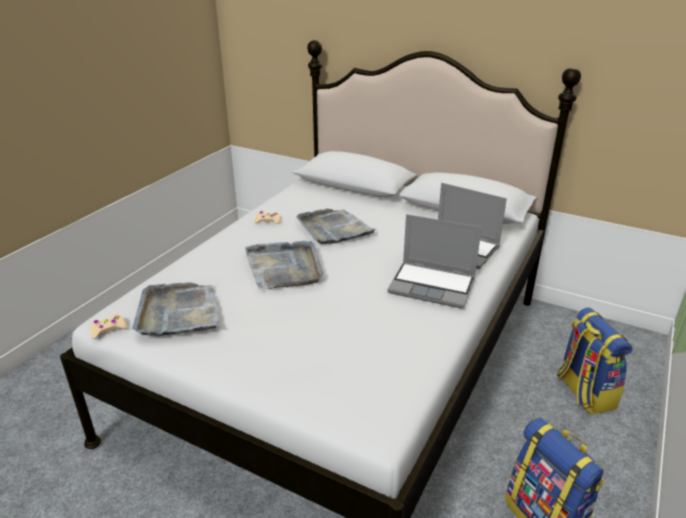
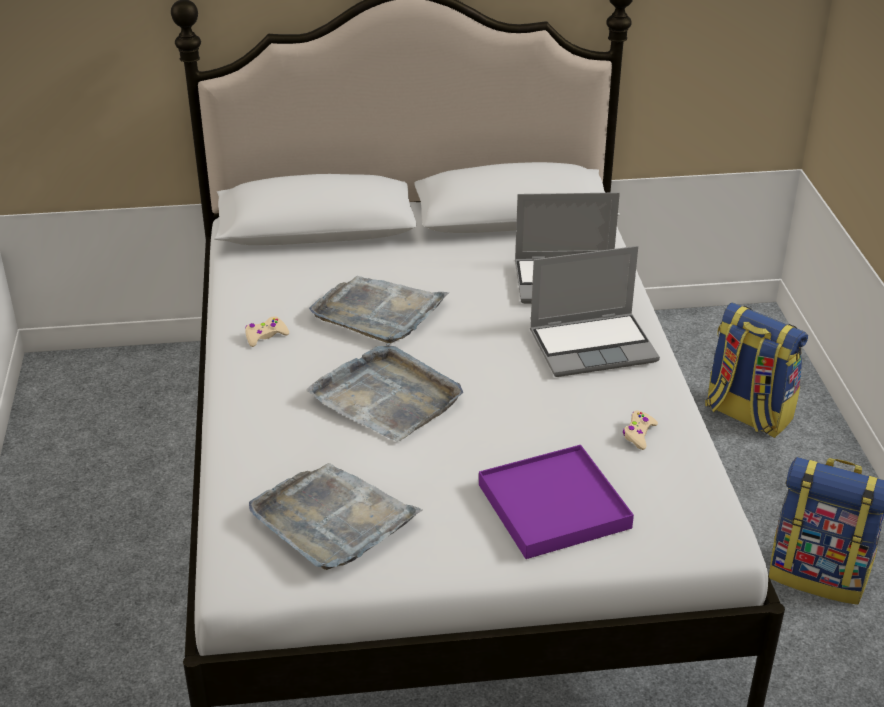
camera: 35 degrees left, 5 degrees up
beige game controller [90,314,127,339] -> beige game controller moved to [623,410,658,450]
none -> purple tray [479,445,634,559]

